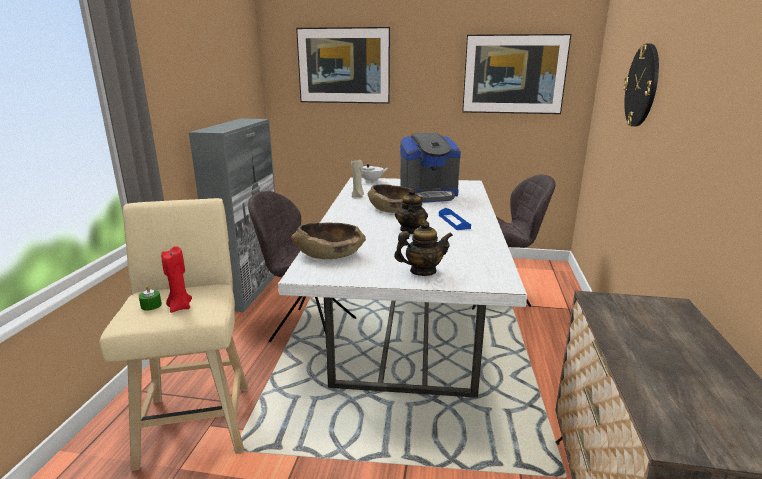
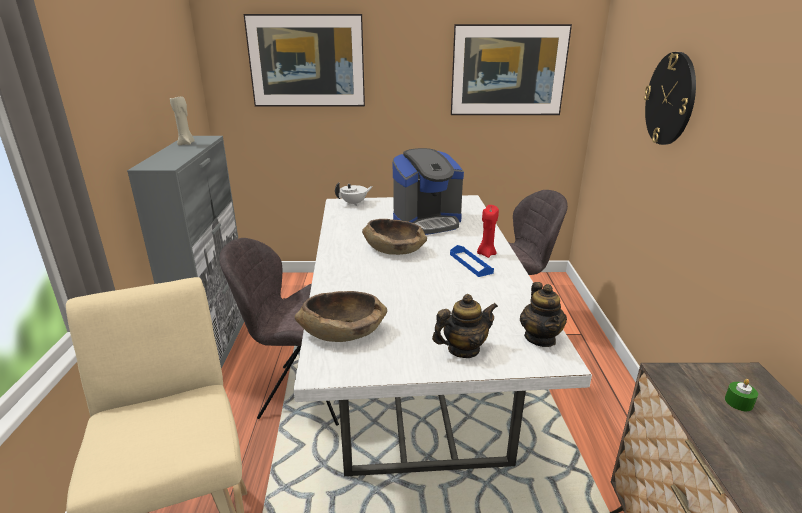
camera: 10 degrees left, 5 degrees up
green candle [139,285,162,311] -> green candle moved to [725,379,758,411]
red candle [161,246,192,313] -> red candle moved to [477,205,499,258]
beige candle [351,160,364,198] -> beige candle moved to [170,96,195,145]
teapot [395,188,428,234] -> teapot moved to [520,282,567,347]

